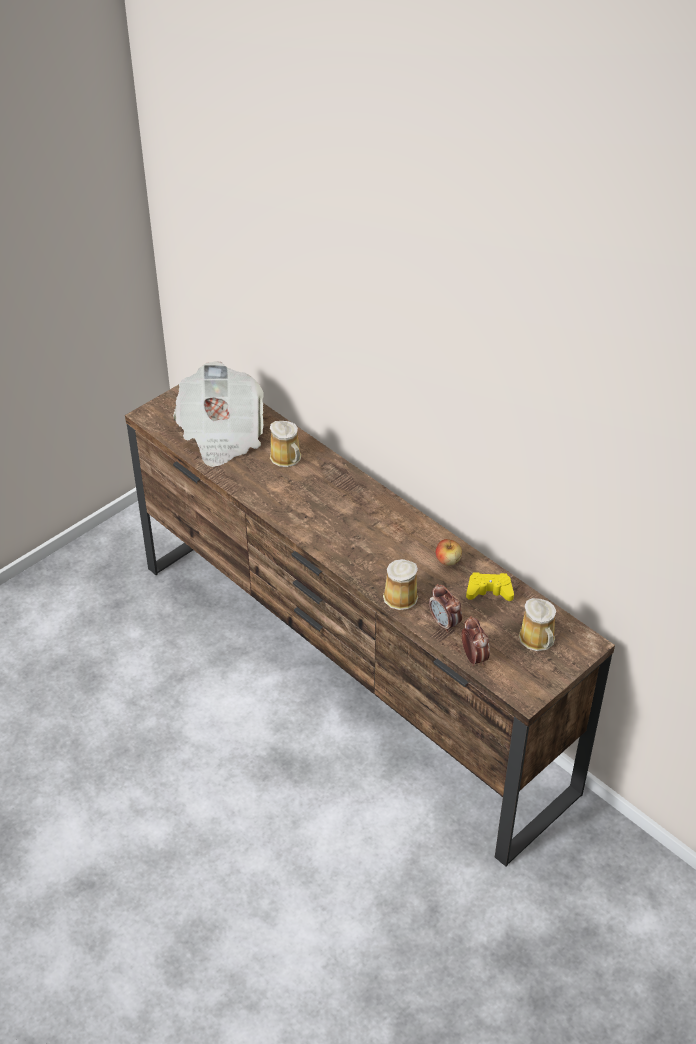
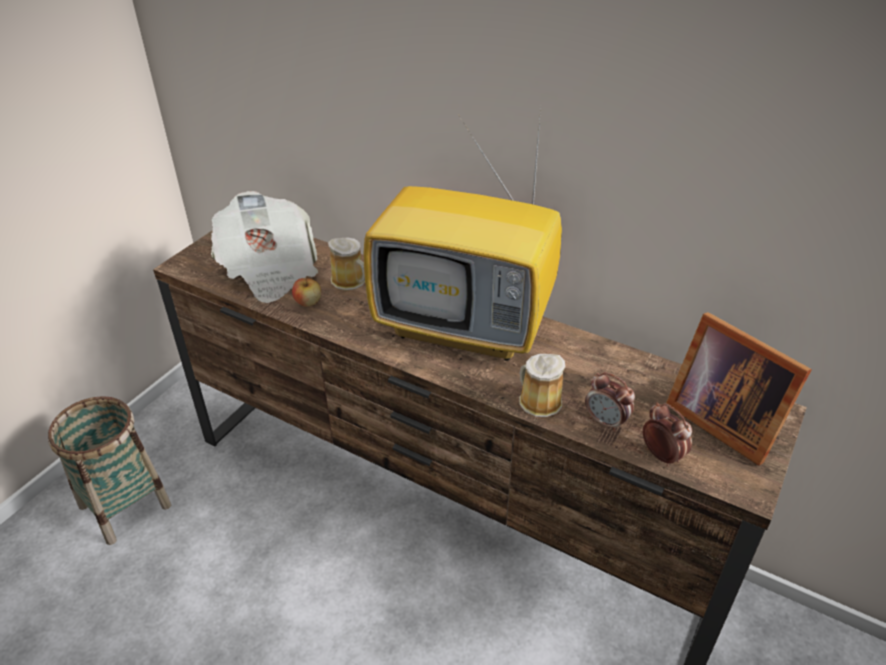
camera: 15 degrees left, 5 degrees down
apple [436,539,462,566] -> apple moved to [292,277,321,307]
yellow game controller [466,572,514,601] -> none
mug [519,598,556,651] -> picture frame [666,312,812,466]
none -> basket [48,396,171,545]
none -> television [363,108,562,361]

